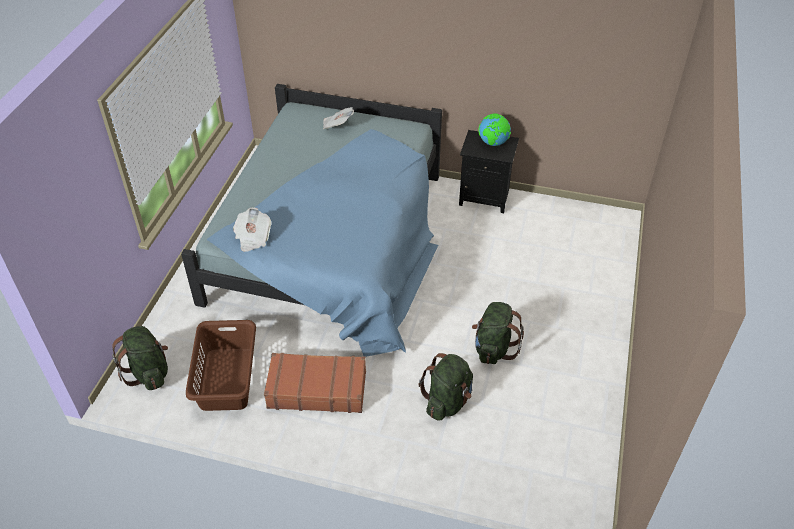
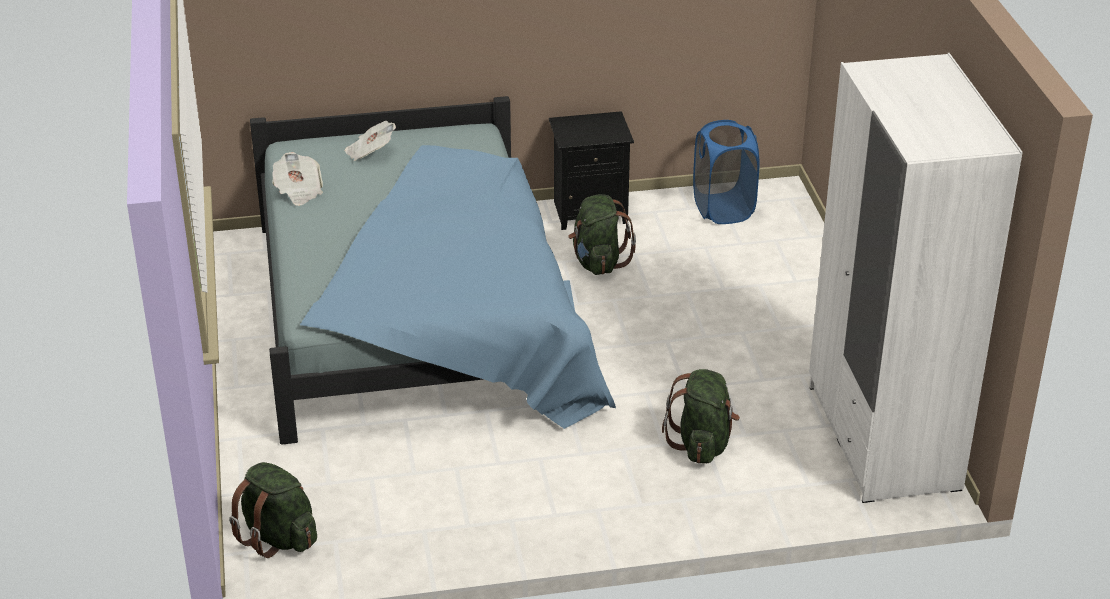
camera: 25 degrees left, 10 degrees down
brown laundry basket [186,320,256,411] -> none
newspaper [233,208,272,252] -> newspaper moved to [272,152,323,206]
brown suitcase [264,353,366,413] -> none
green backpack [472,302,524,364] -> green backpack moved to [568,194,636,275]
globe [478,114,511,146] -> none
none -> blue laundry basket [693,120,760,224]
none -> white wardrobe [809,53,1023,503]

